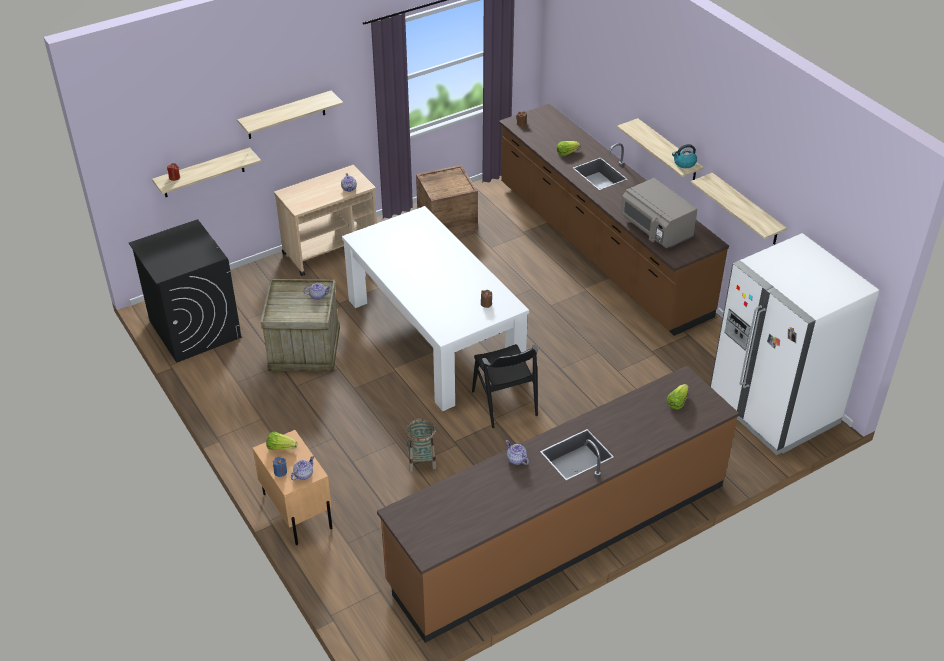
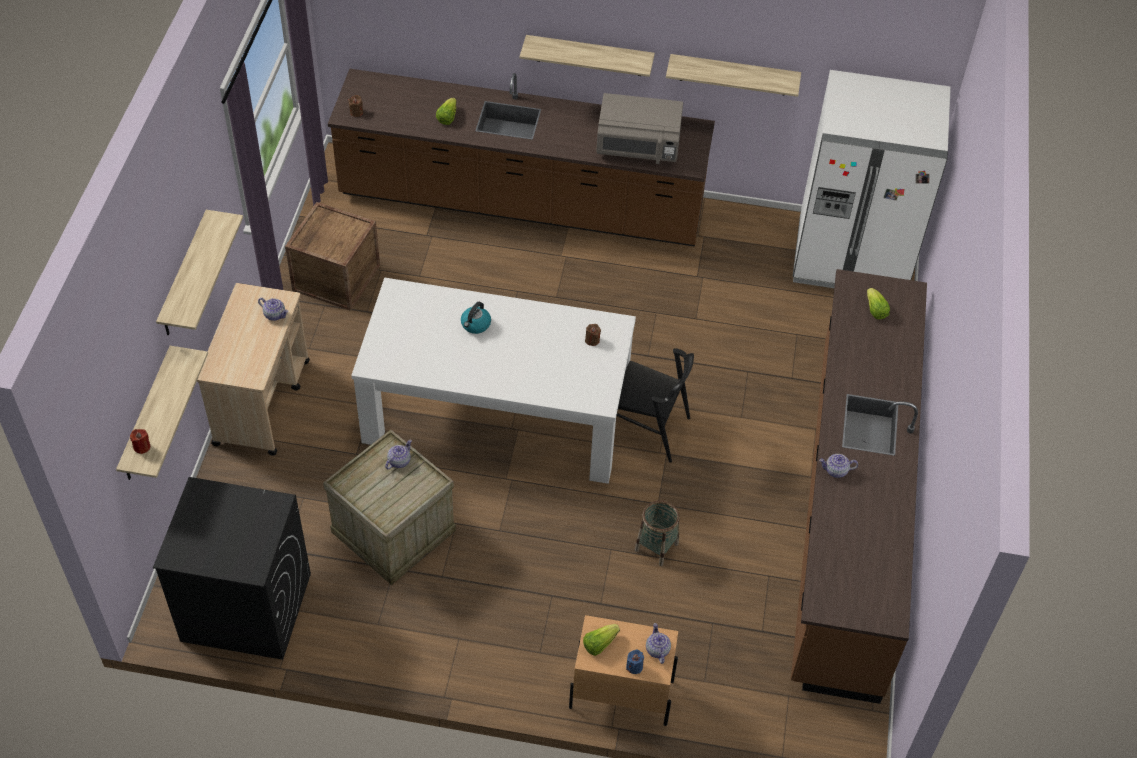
camera: 50 degrees left, 10 degrees up
kettle [672,144,697,168] -> kettle moved to [461,302,491,334]

